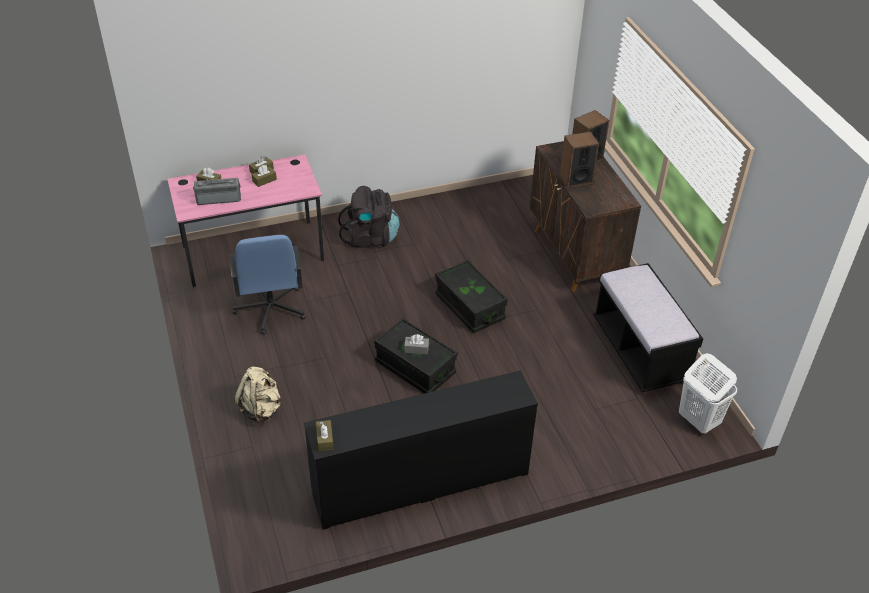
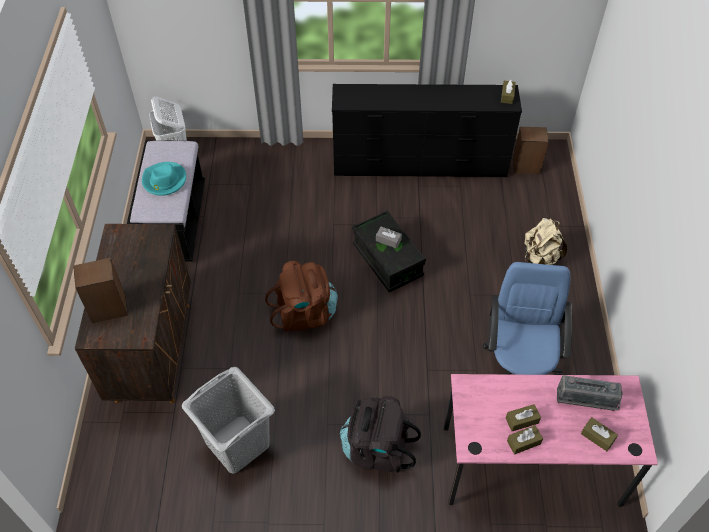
camera: 160 degrees left, 10 degrees up
black storage box [435,260,508,334] -> brown backpack [265,261,338,332]
speaker [559,131,599,188] -> speaker moved to [513,127,549,174]
none -> turquoise hat [142,162,186,196]
none -> grey laundry basket [182,367,275,474]

